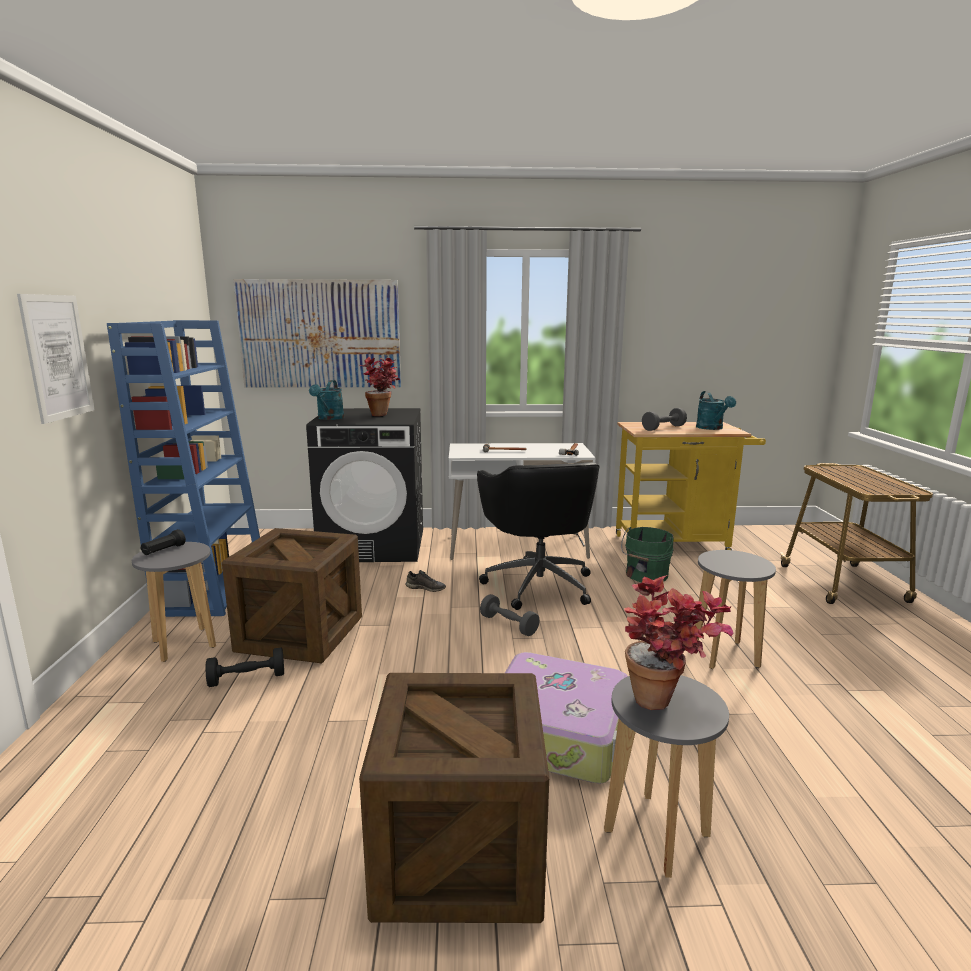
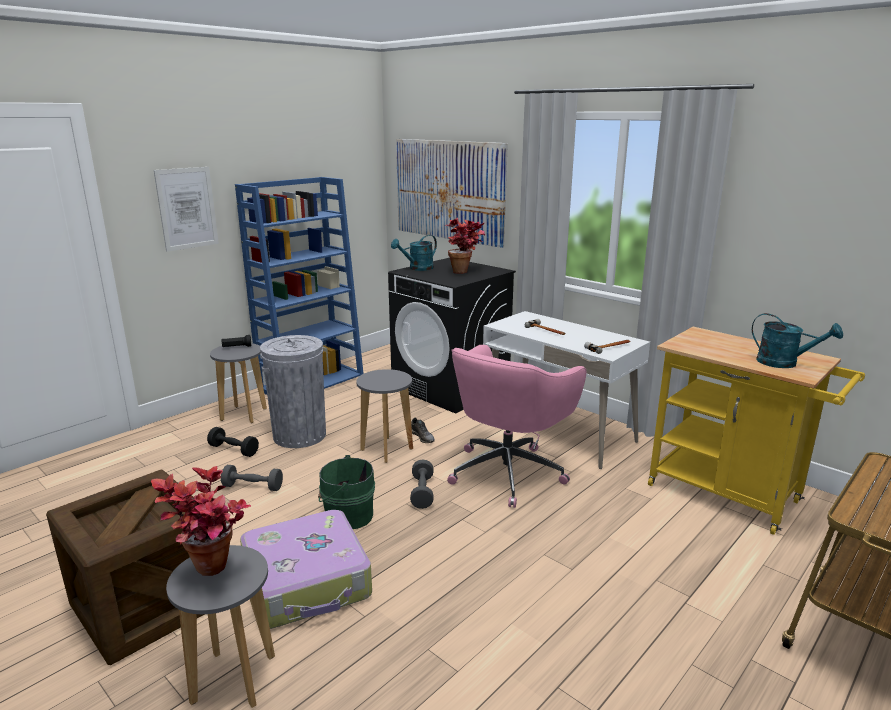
camera: 45 degrees right, 5 degrees up
crate [222,528,362,663] -> grey trash can [260,335,326,448]
black office chair [477,462,600,610] -> pink office chair [447,345,586,508]
green bucket [621,527,674,582] -> green bucket moved to [318,455,375,529]
grey dumbbell [642,408,687,431] -> grey dumbbell moved to [221,465,283,491]
grey stool [695,550,776,669] -> grey stool moved to [356,369,413,463]
turquoise watering can [696,391,736,430] -> turquoise watering can turned 90 degrees counterclockwise [752,313,843,368]

